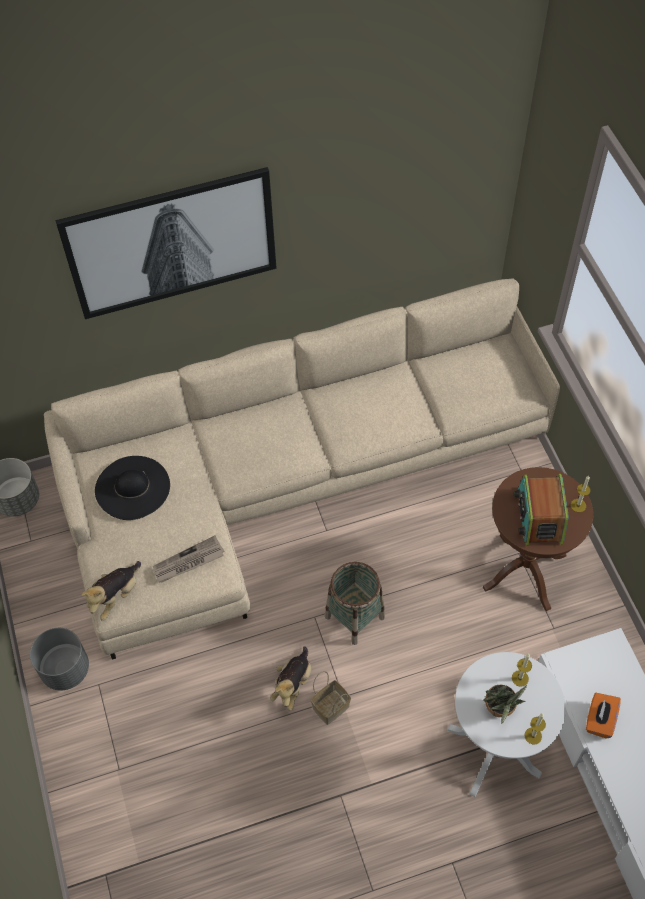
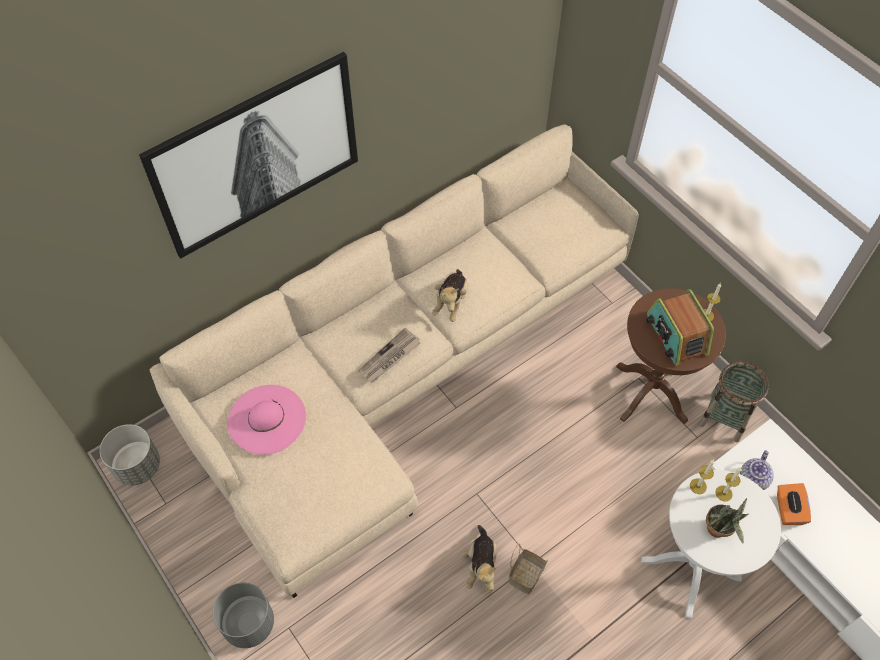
camera: 20 degrees left, 0 degrees up
plush toy [81,561,141,621] -> plush toy moved to [432,269,468,322]
black hat [95,456,170,520] -> pink hat [227,385,306,455]
newspaper [153,535,225,583] -> newspaper moved to [358,328,420,383]
basket [325,562,385,645] -> basket moved to [699,361,769,442]
candle [524,713,546,744] -> candle moved to [690,460,714,494]
none -> teapot [740,450,774,490]

